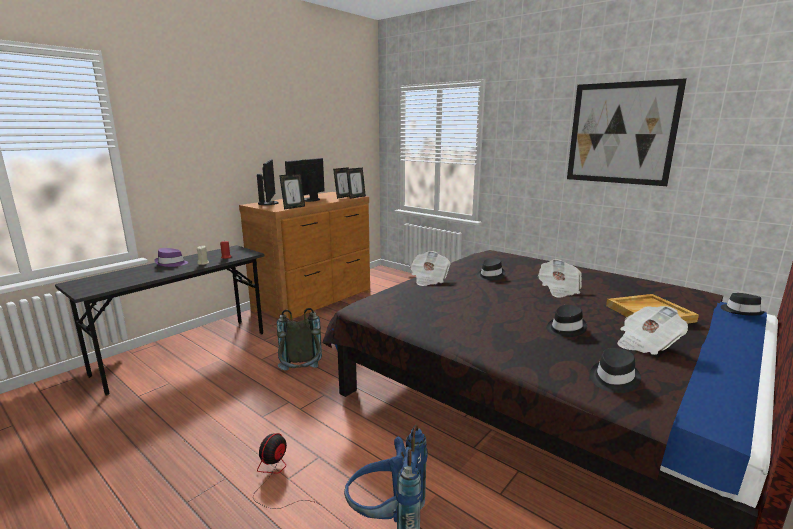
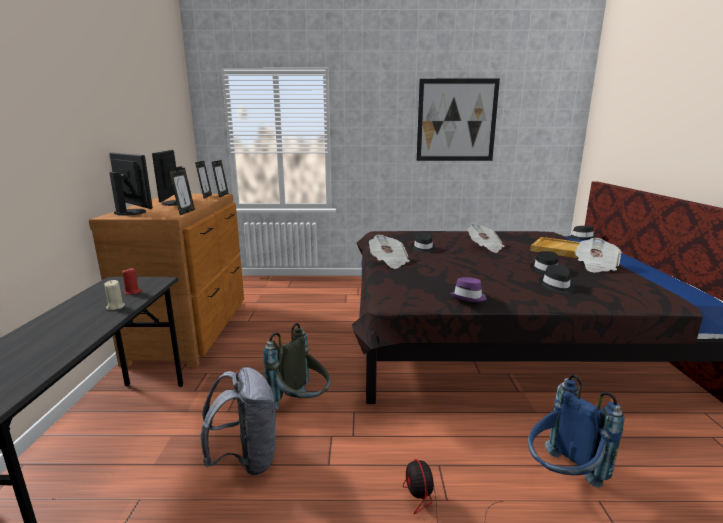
camera: 40 degrees left, 0 degrees up
purple hat [154,248,188,267] -> purple hat moved to [450,277,487,302]
black hat [590,348,641,393] -> black hat moved to [539,265,575,294]
none -> grey backpack [201,367,277,476]

